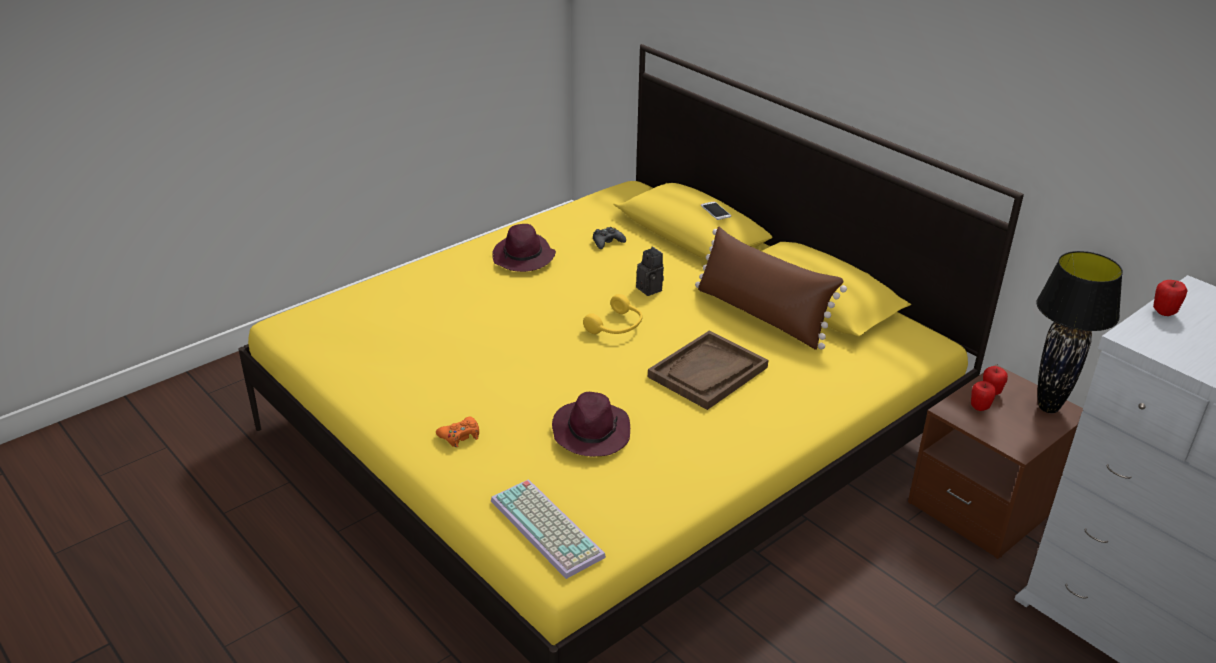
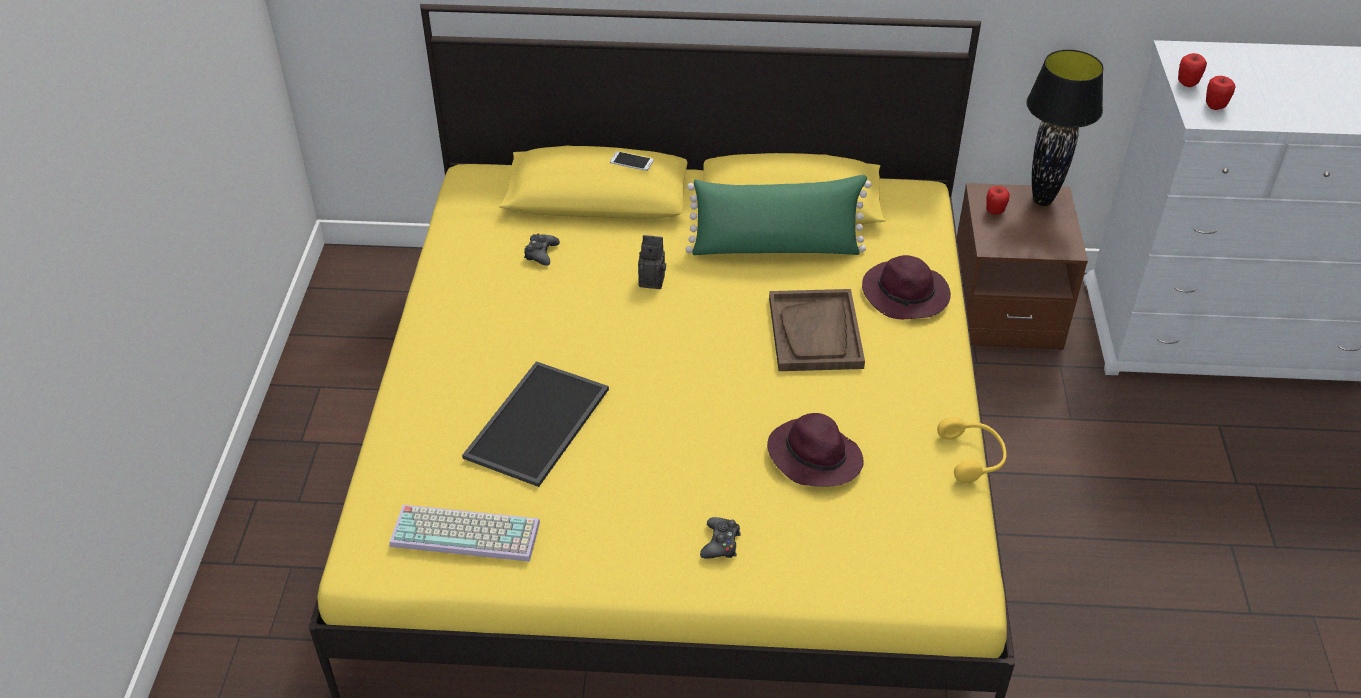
camera: 45 degrees left, 10 degrees up
orange game controller [436,417,479,448] -> black game controller [700,517,741,559]
keyboard [491,479,606,579] -> keyboard moved to [389,505,540,562]
purple hat [492,224,556,272] -> purple hat moved to [862,255,951,319]
yellow headphones [583,294,642,334] -> yellow headphones moved to [937,417,1006,483]
brown pillow [695,227,847,350] -> green pillow [685,175,872,255]
apple [971,381,996,411] -> apple moved to [1206,76,1236,110]
none -> tray [462,361,609,487]

